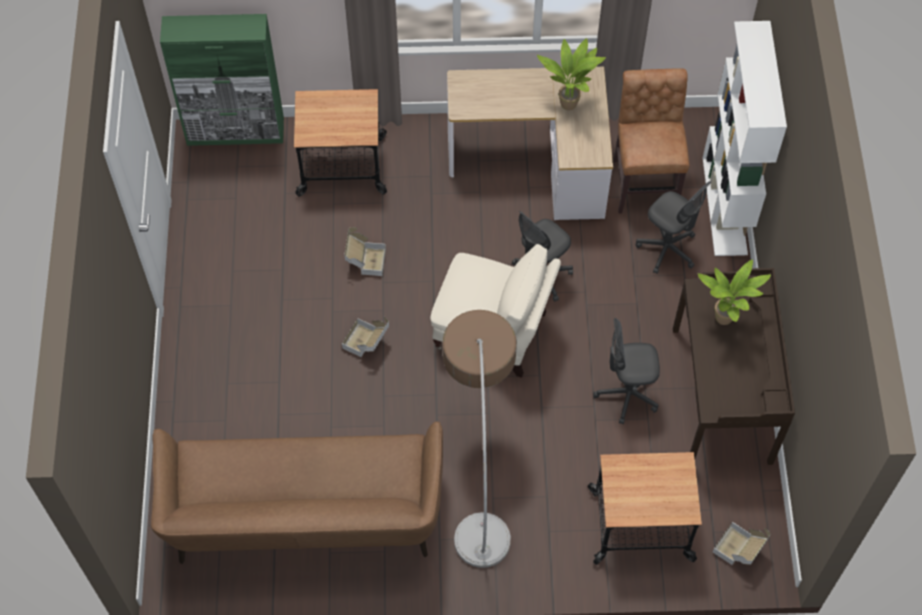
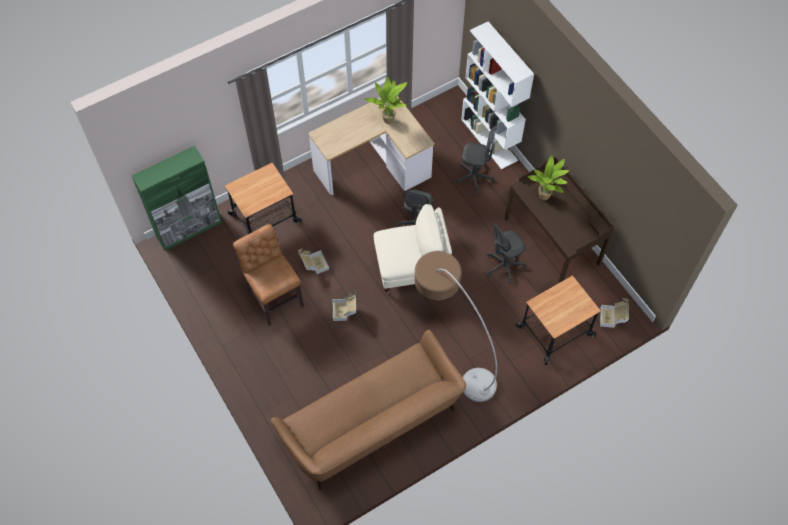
camera: 30 degrees left, 0 degrees up
brown chair [613,68,690,214] -> brown chair moved to [233,224,304,326]

